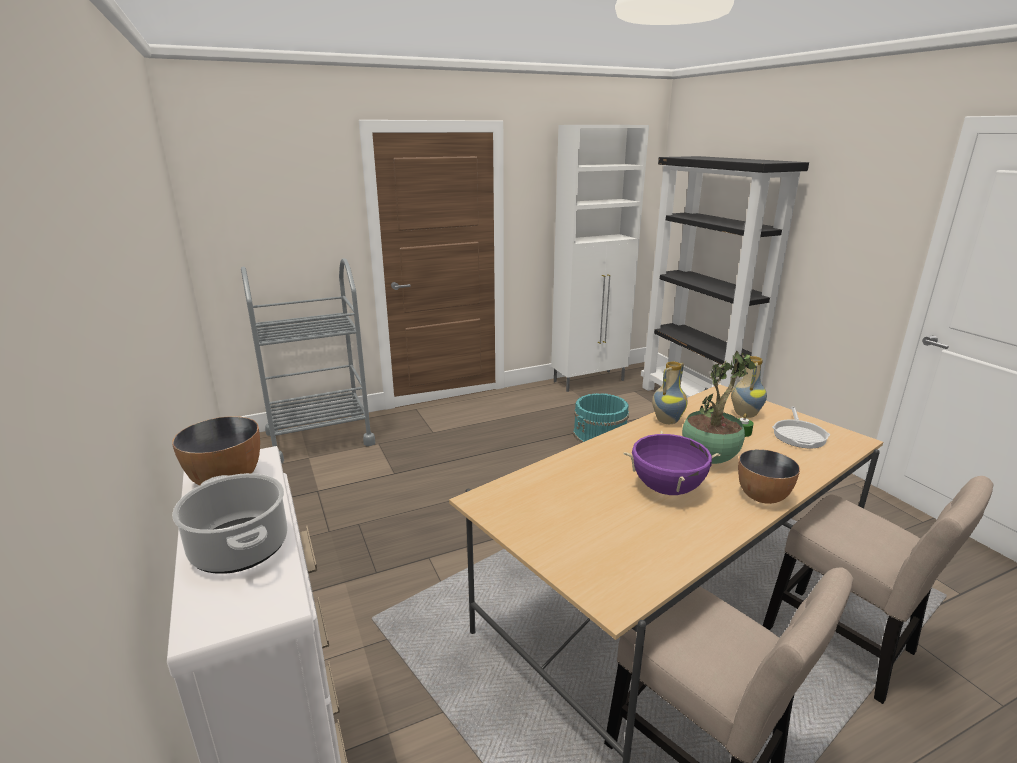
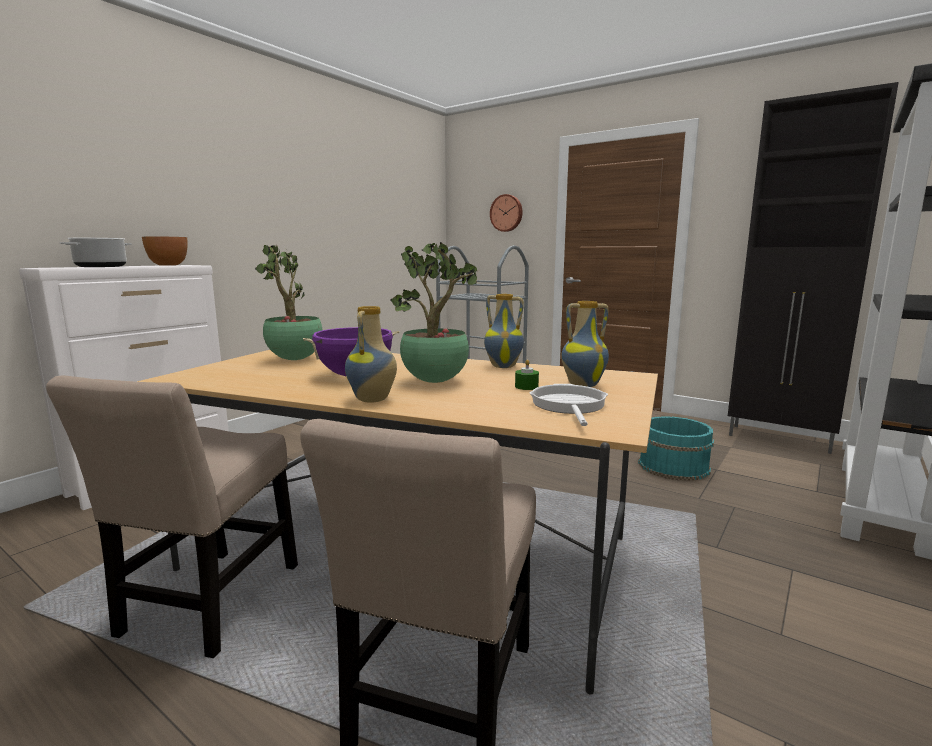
camera: 60 degrees right, 10 degrees down
white cabinet [551,125,649,392] -> black cabinet [728,82,899,454]
bowl [738,449,800,504] -> vase [345,306,397,403]
frying pan [772,406,830,448] -> frying pan turned 105 degrees clockwise [530,384,608,426]
none -> potted plant [255,244,323,360]
none -> wall clock [490,194,523,232]

